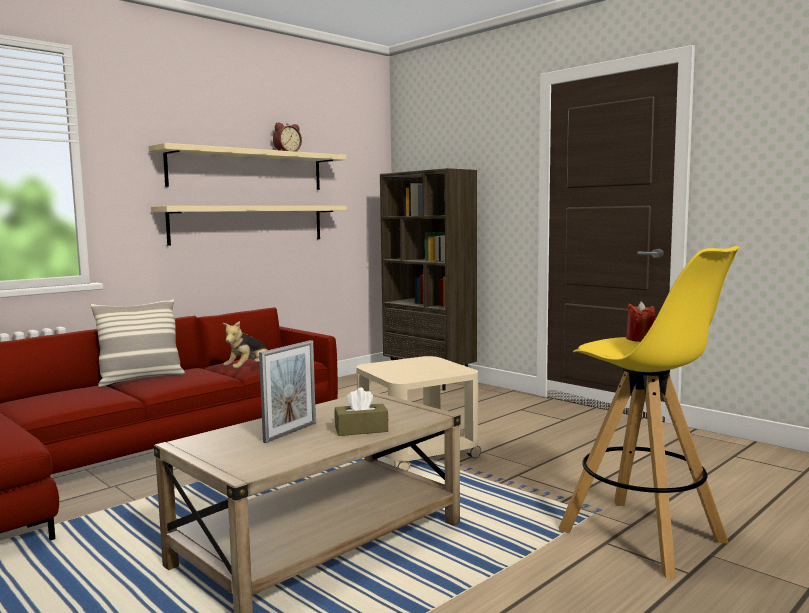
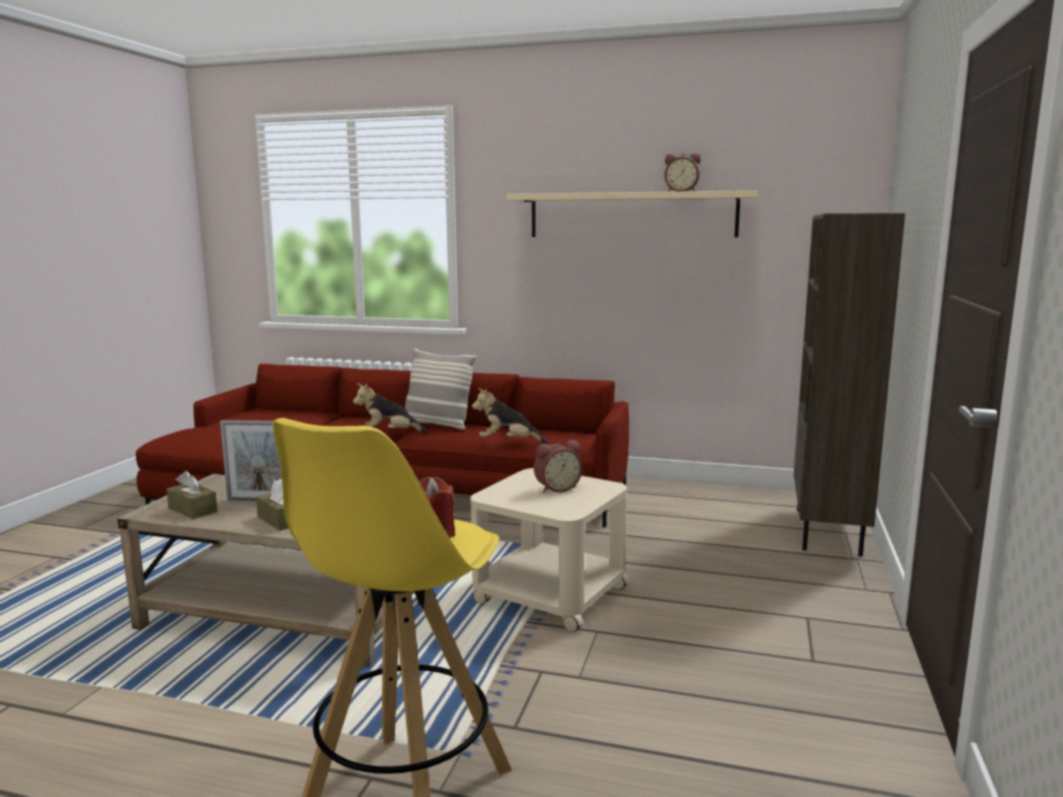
camera: 60 degrees right, 5 degrees up
beige shelf [151,206,347,246] -> none
none -> brown tissue box [166,471,217,519]
none -> plush toy [353,383,428,433]
none -> alarm clock [534,440,583,493]

